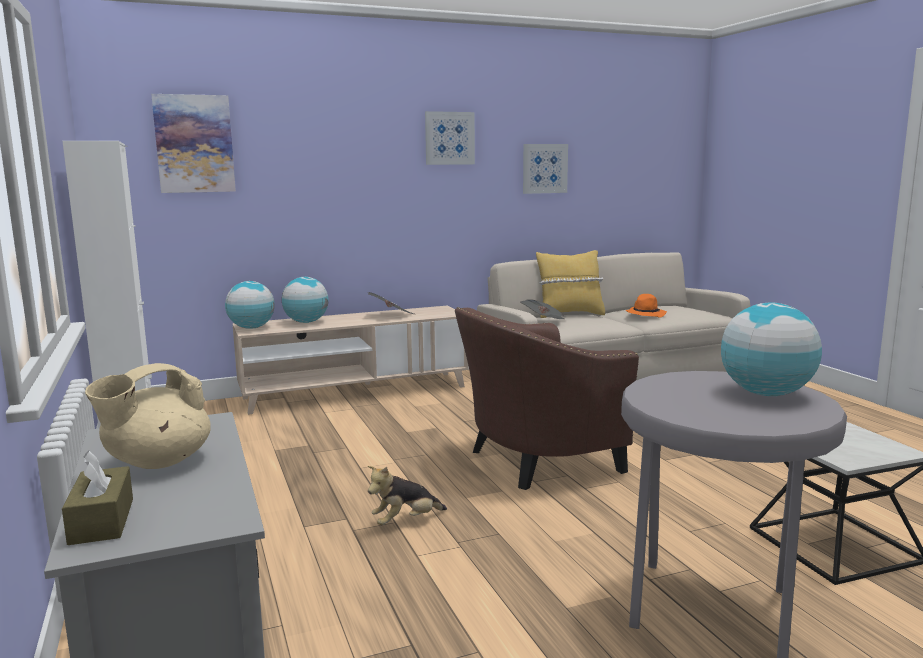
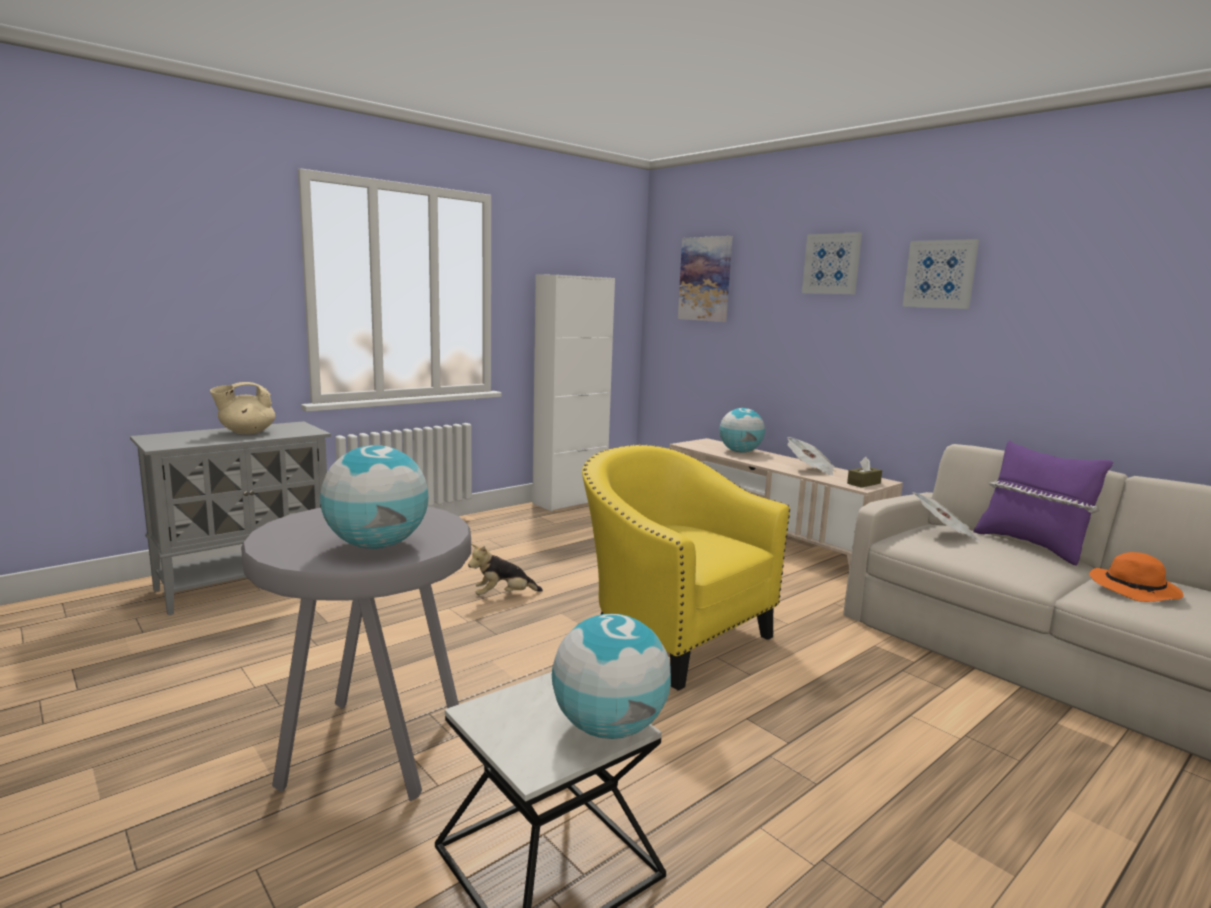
camera: 70 degrees right, 0 degrees up
brown tissue box [62,451,133,545] -> brown tissue box moved to [847,457,882,488]
beige teapot [85,363,211,469] -> beige teapot turned 60 degrees counterclockwise [210,382,275,434]
globe [225,281,275,329] -> globe moved to [552,614,671,739]
plush toy [368,466,447,525] -> plush toy turned 60 degrees counterclockwise [468,544,543,595]
brown armchair [455,307,639,490] -> yellow armchair [582,444,790,691]
picture [523,144,568,194] -> picture moved to [802,232,862,295]
yellow pillow [536,250,605,318] -> purple pillow [973,441,1113,566]

